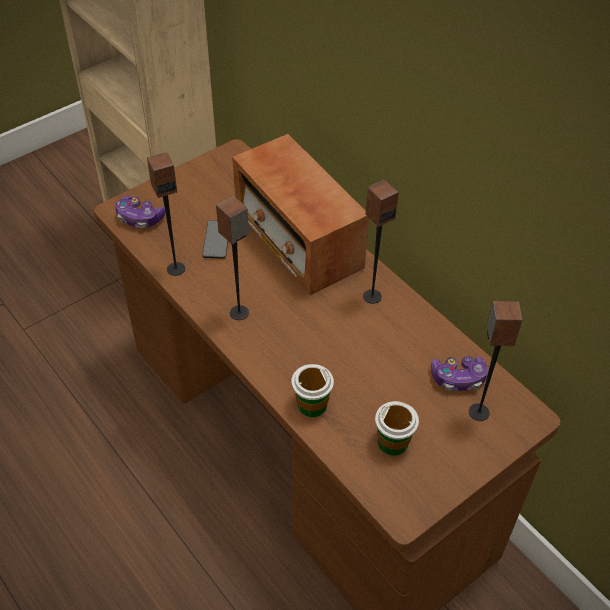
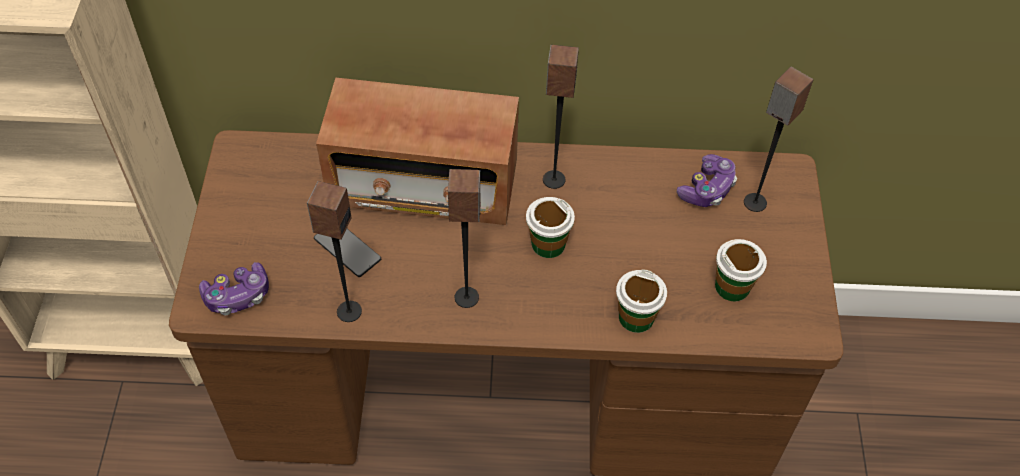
camera: 50 degrees left, 5 degrees up
none -> cup [526,197,575,258]

